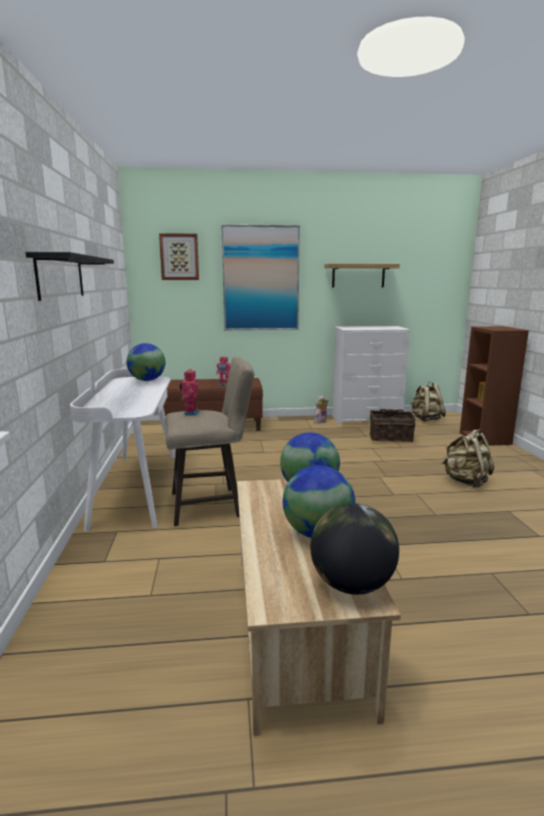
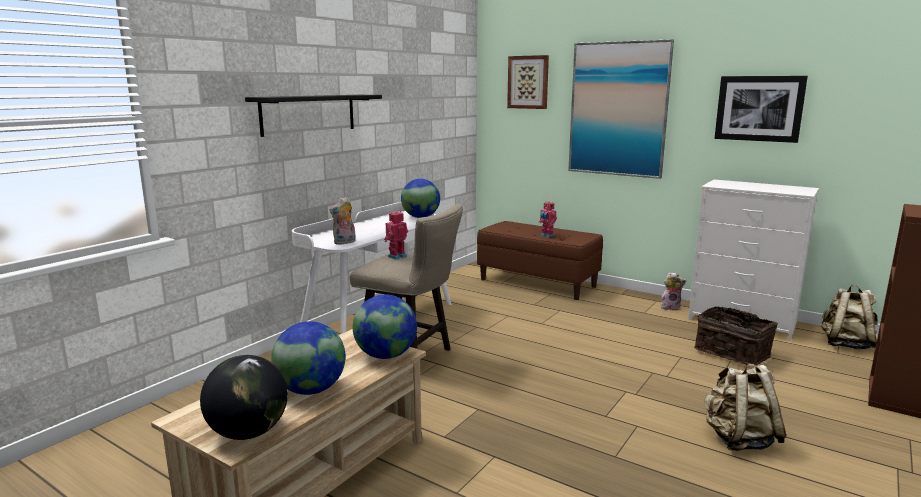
camera: 40 degrees right, 0 degrees up
shelf [325,264,400,288] -> picture [714,76,808,143]
none -> plush toy [330,197,356,245]

